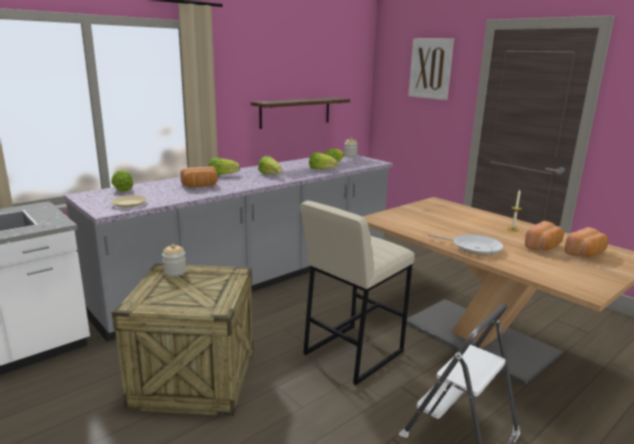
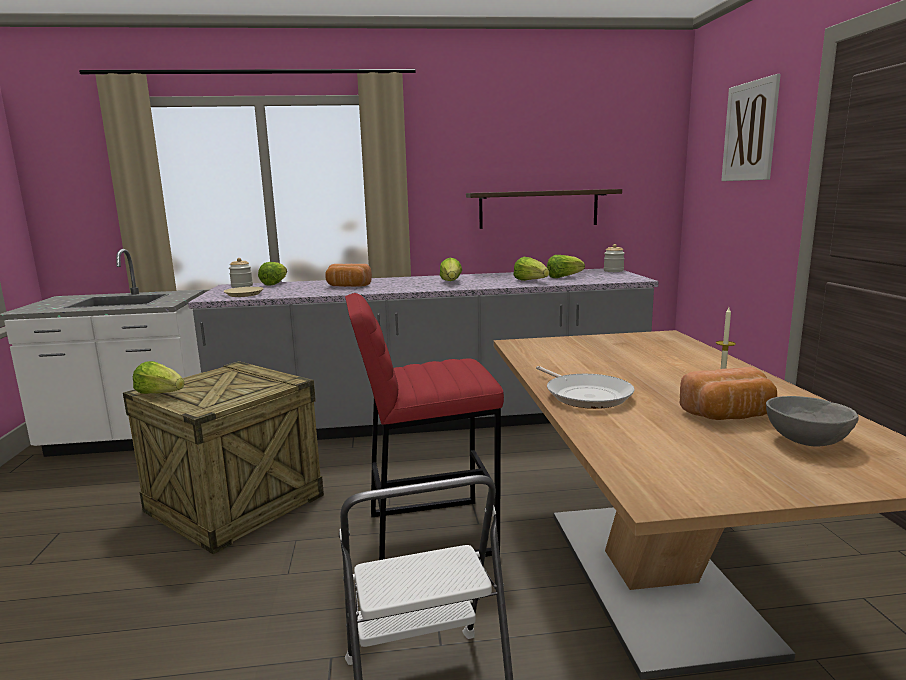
camera: 35 degrees right, 5 degrees down
jar [162,244,186,276] -> jar moved to [229,258,253,288]
lettuce [209,158,240,176] -> lettuce moved to [133,361,185,394]
beige stool [300,200,415,385] -> red stool [345,293,504,560]
bread [565,227,608,257] -> grey bowl [766,396,859,446]

